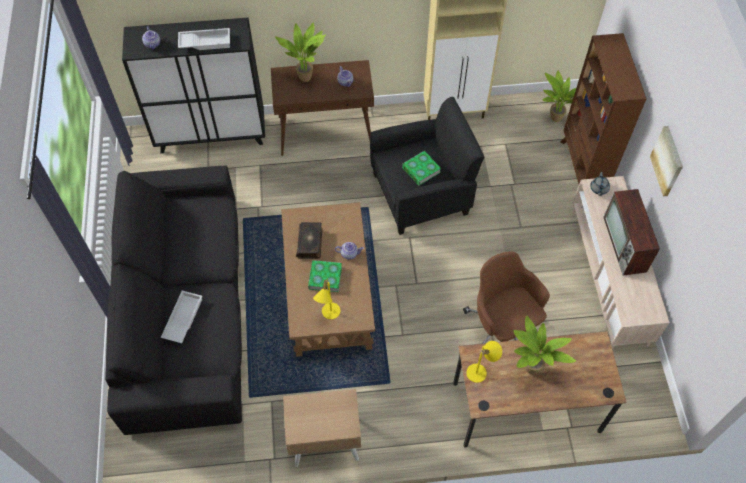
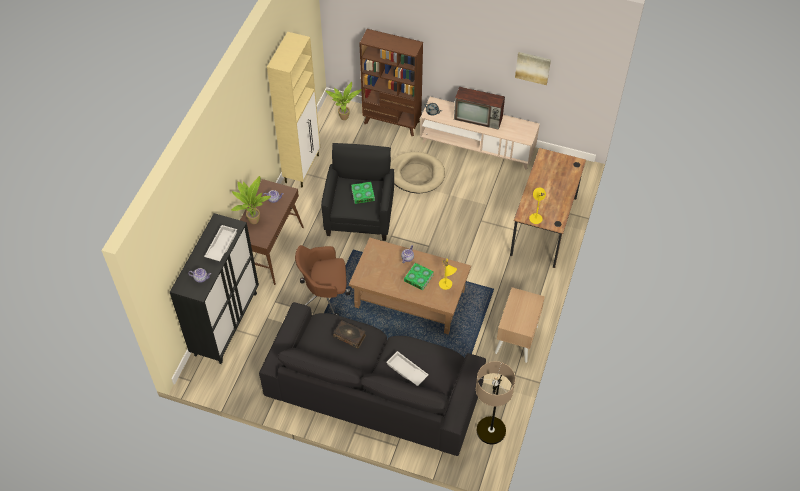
camera: 65 degrees left, 5 degrees down
book [296,222,322,259] -> book moved to [333,320,366,348]
brown office chair [463,251,550,344] -> brown office chair moved to [295,245,350,316]
potted plant [513,315,576,374] -> none
picture [650,126,683,196] -> picture moved to [515,52,551,85]
none -> beige dog bed [390,152,445,193]
none -> floor lamp [476,361,515,445]

